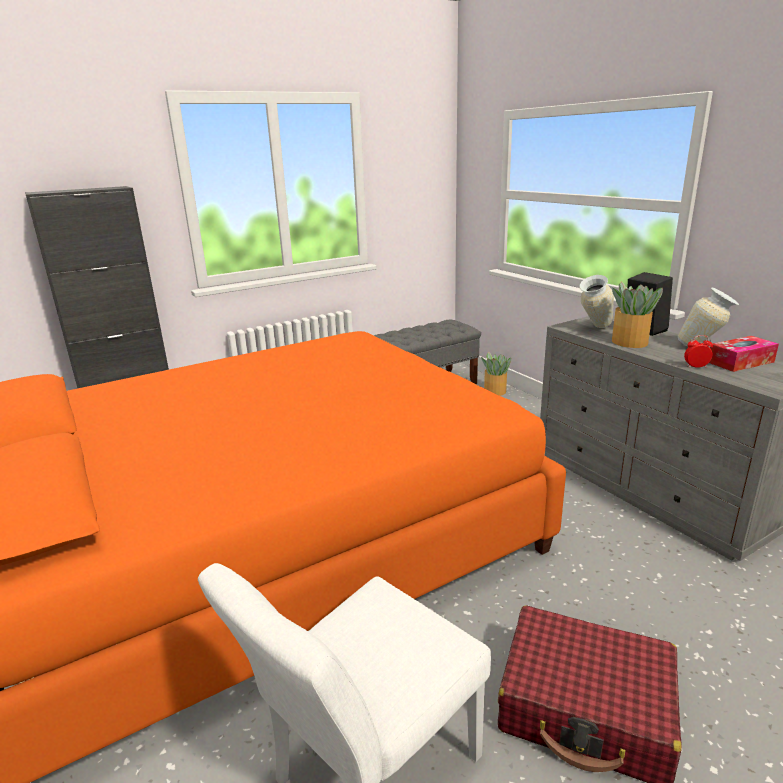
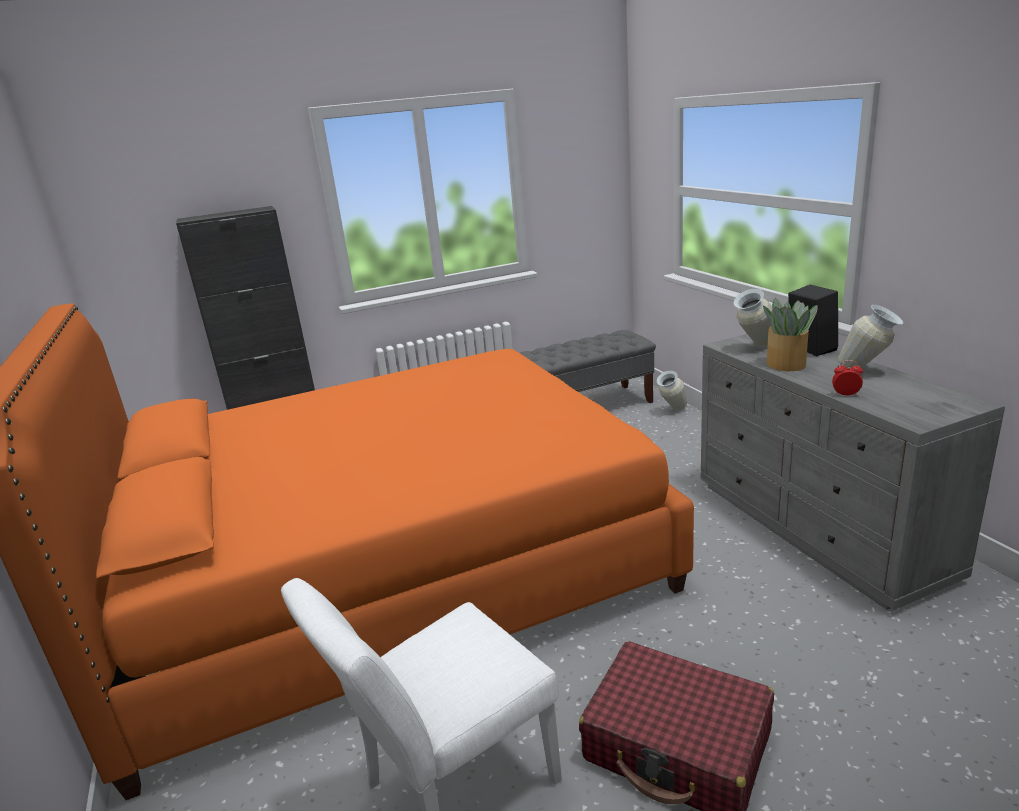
camera: 10 degrees right, 0 degrees up
potted plant [481,352,512,396] -> vase [657,371,687,410]
tissue box [709,336,779,372] -> none

